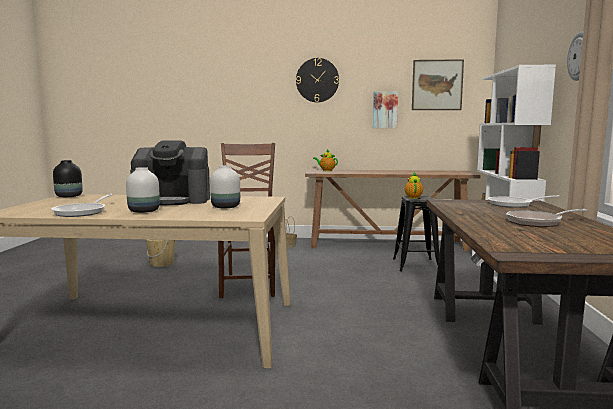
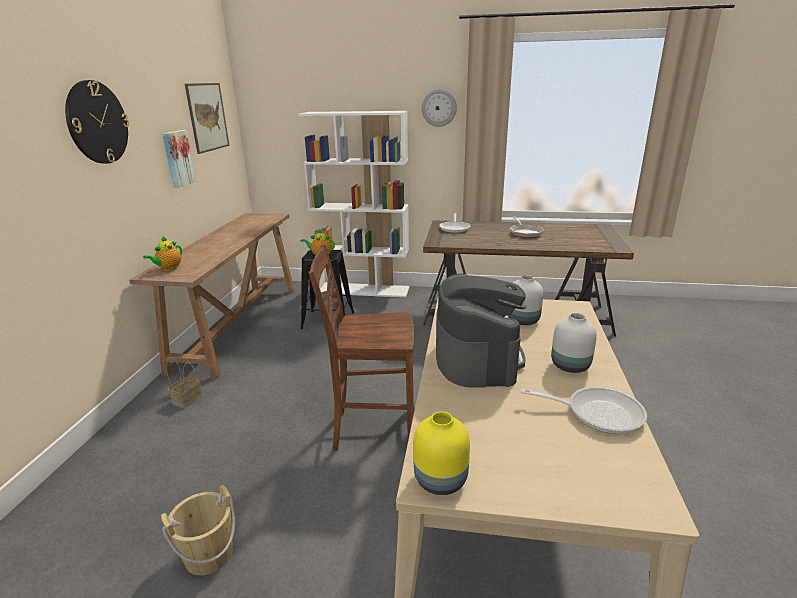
camera: 85 degrees left, 15 degrees up
black vase [53,160,83,197] -> yellow vase [413,411,470,495]

